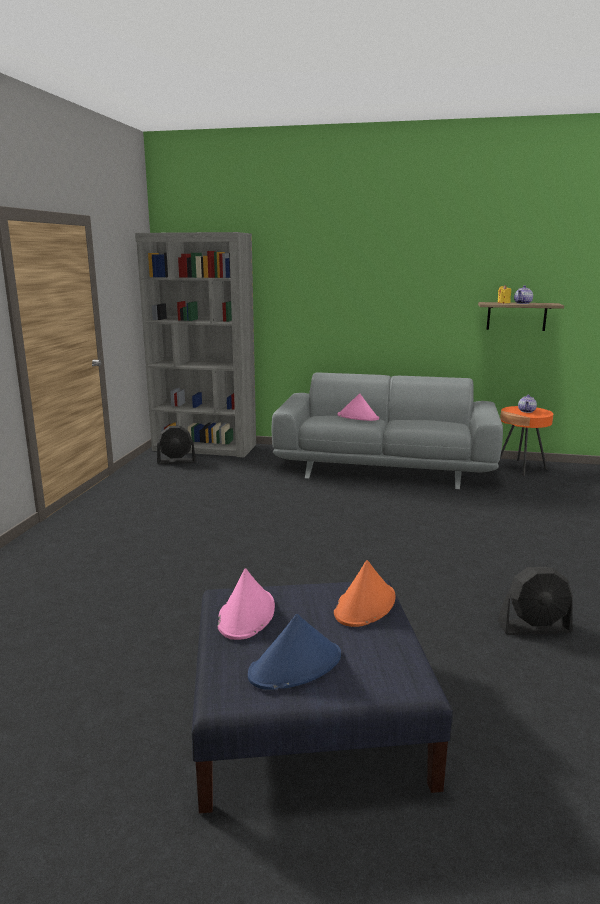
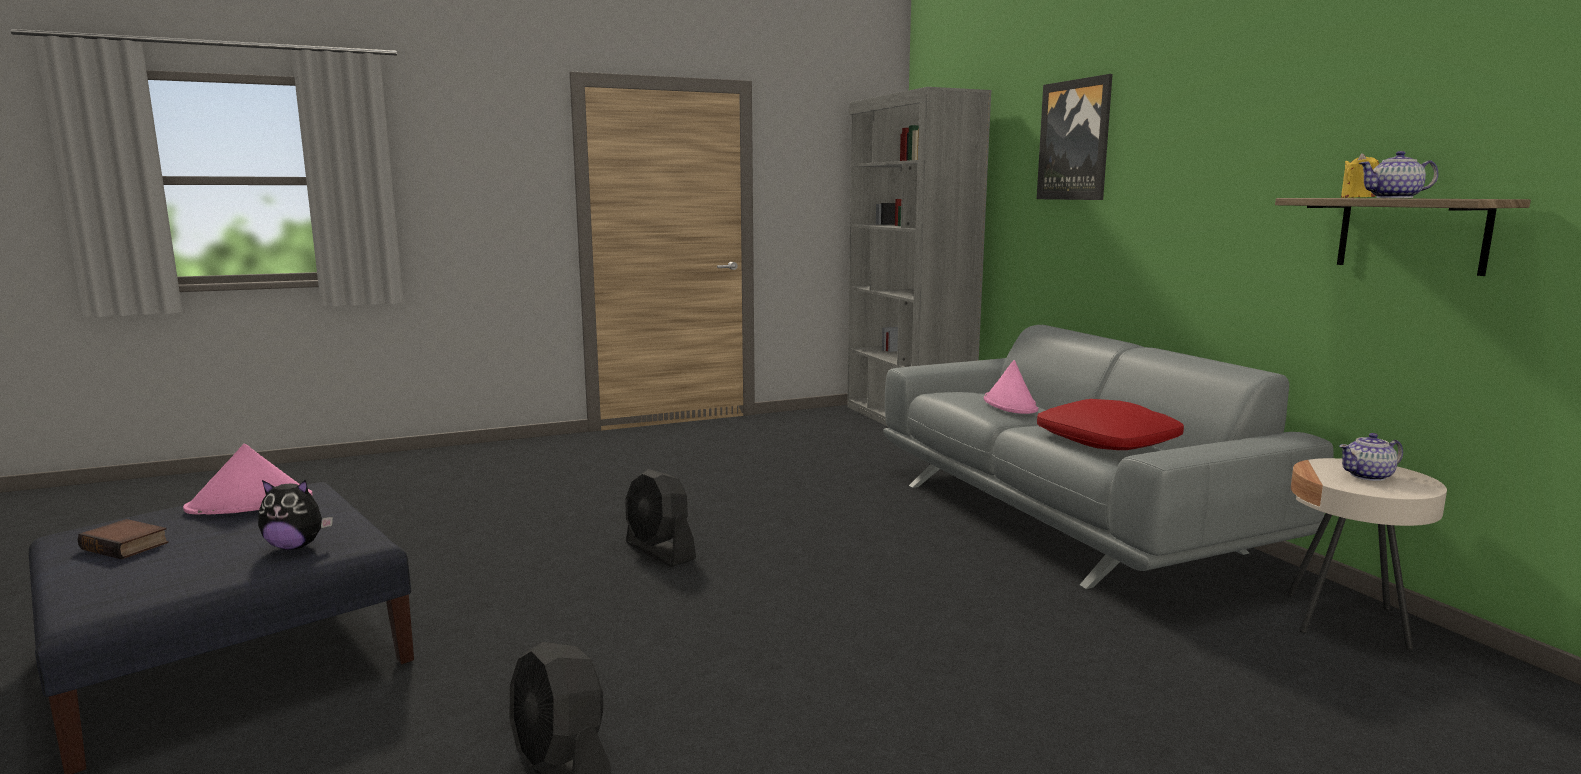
camera: 55 degrees right, 5 degrees down
black fan [157,426,196,464] -> black fan moved to [625,469,696,567]
blue hat [248,614,341,690] -> book [78,519,169,559]
orange hat [334,560,395,627] -> plush toy [258,479,333,550]
orange side table [498,406,553,476] -> beige side table [1287,458,1447,650]
none -> picture [1037,74,1113,200]
none -> red pillow [1037,399,1184,450]

